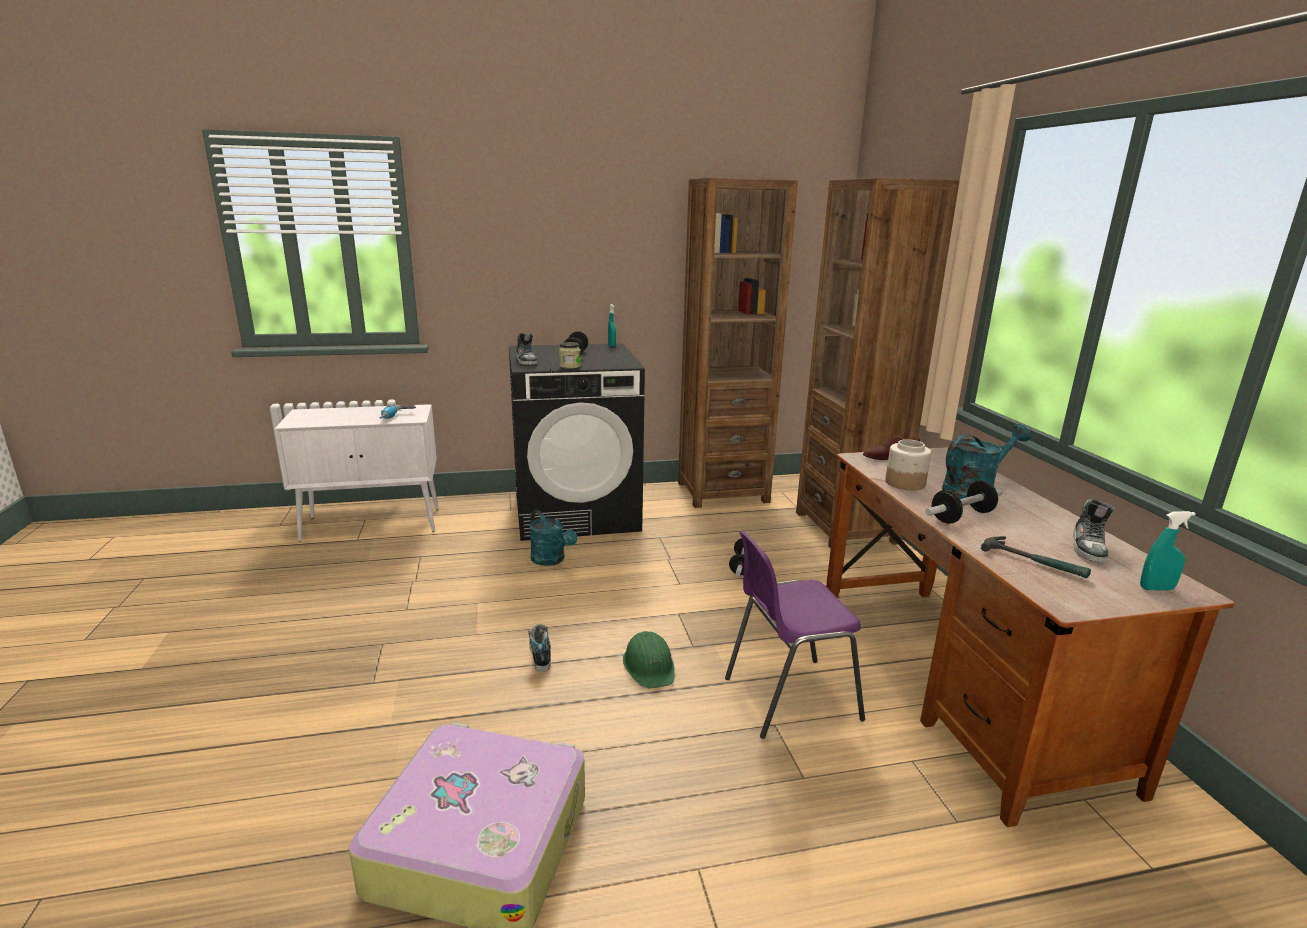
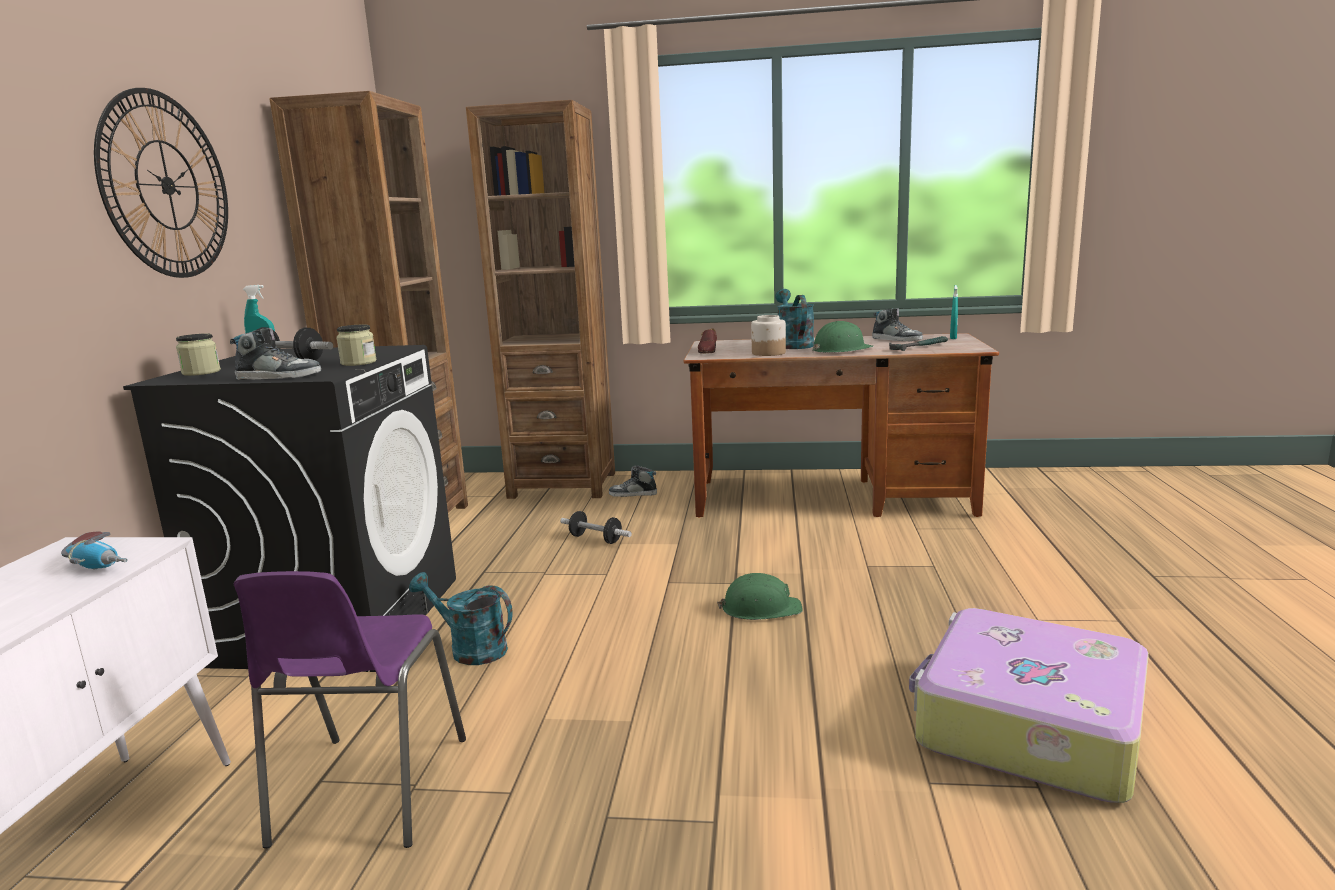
camera: 70 degrees left, 5 degrees down
shoe [528,624,551,672] -> shoe moved to [609,466,657,497]
turquoise watering can [529,510,577,566] -> turquoise watering can turned 135 degrees counterclockwise [409,572,513,665]
purple chair [725,531,865,739] -> purple chair moved to [234,571,466,849]
dumbbell [925,481,1002,524] -> green hard hat [812,321,874,353]
none -> wall clock [94,88,228,278]
none -> jar [176,333,221,376]

